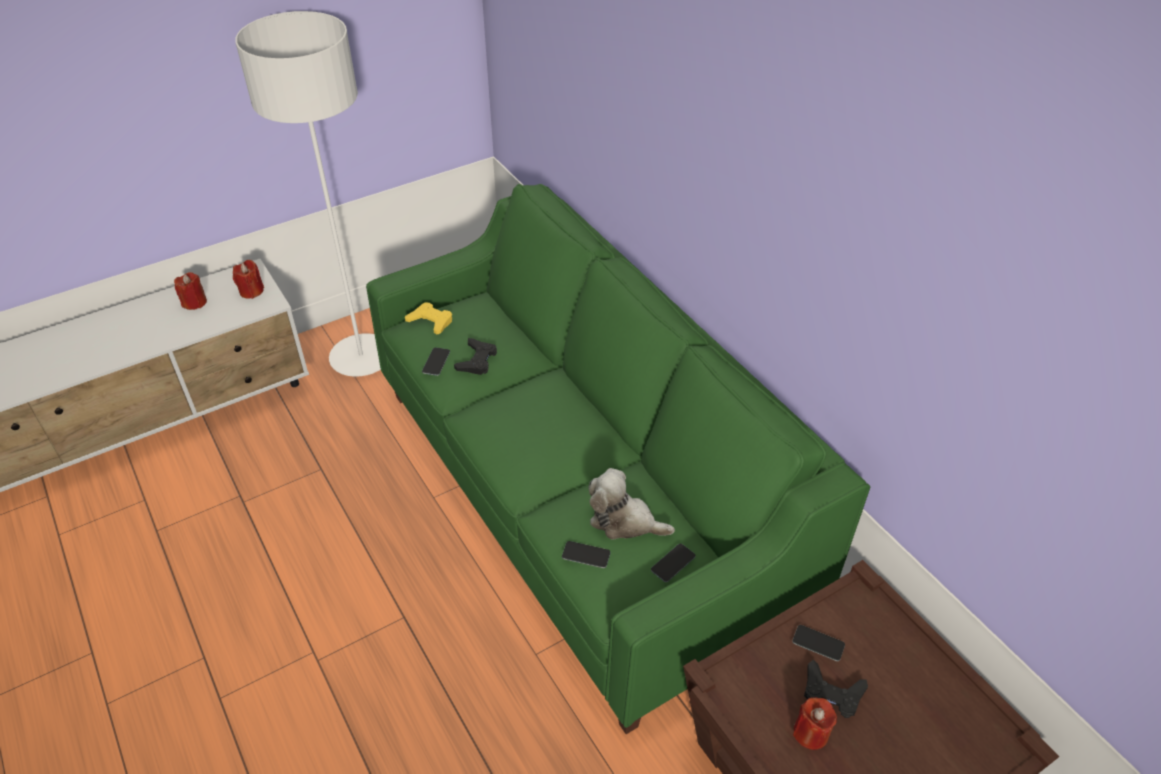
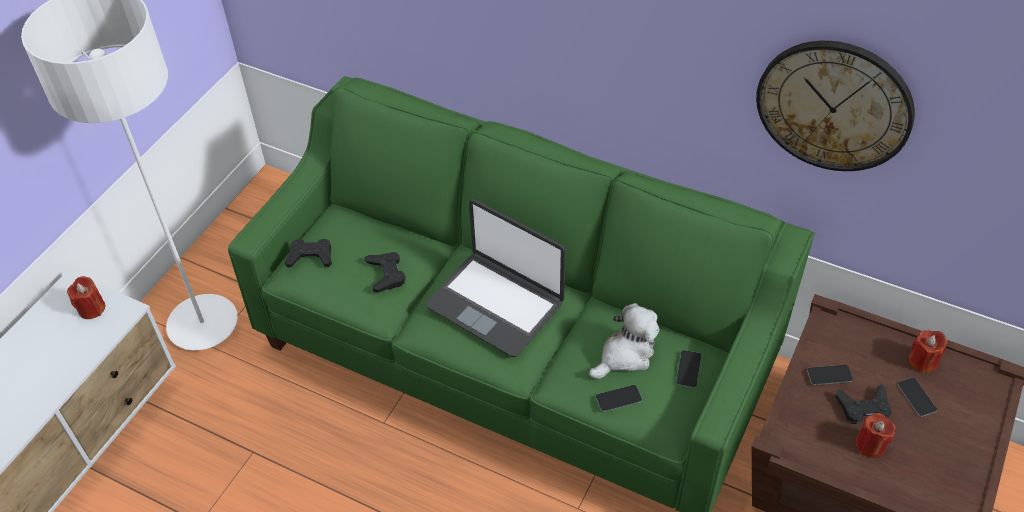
camera: 30 degrees left, 5 degrees up
red candle [174,272,207,310] -> red candle moved to [909,330,948,373]
yellow game controller [405,302,452,335] -> black game controller [285,239,332,268]
phone [422,347,450,376] -> phone moved to [897,378,937,417]
plush toy [589,468,675,540] -> plush toy turned 150 degrees clockwise [589,303,660,379]
none -> laptop [425,199,566,357]
none -> wall clock [756,41,915,171]

